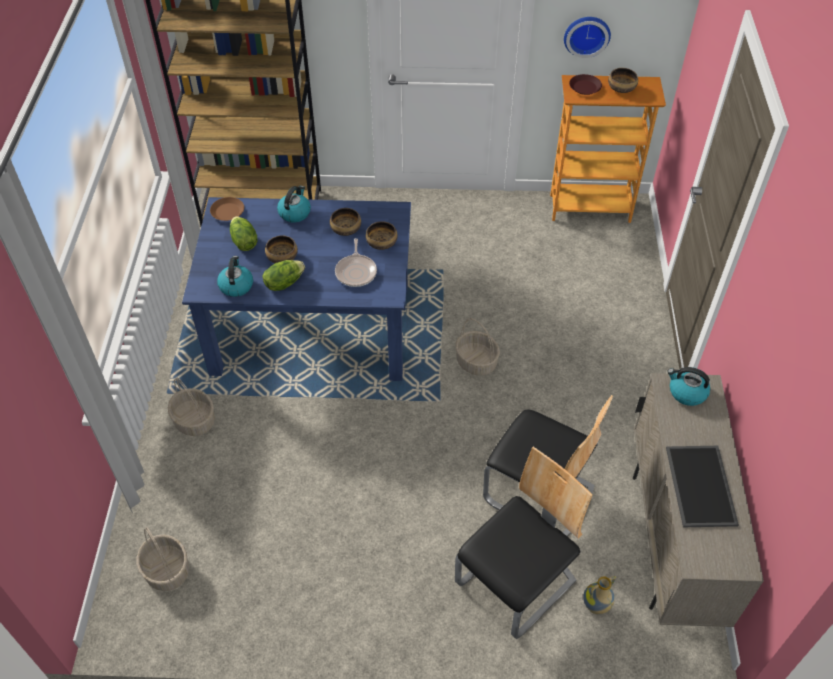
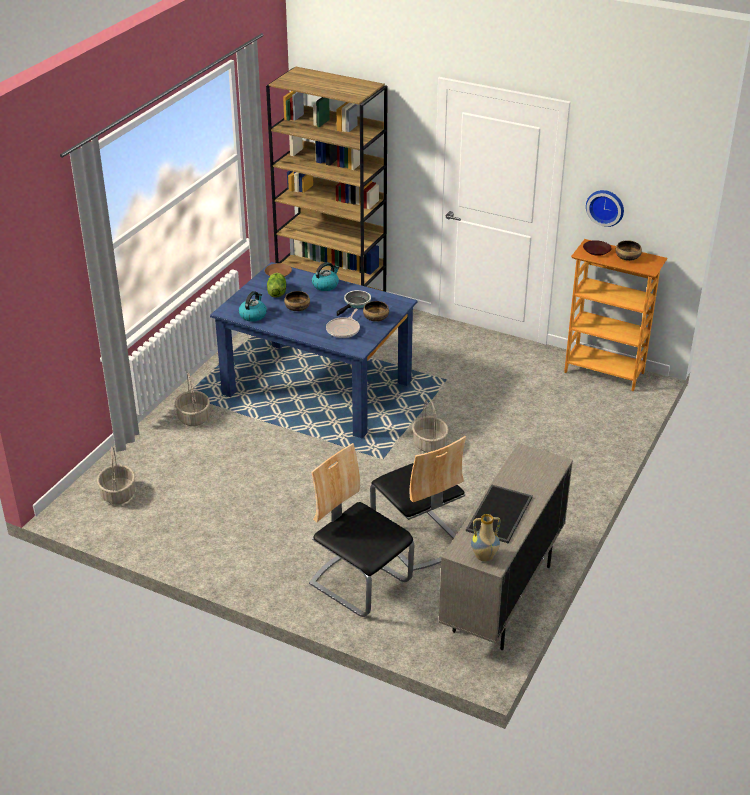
camera: 25 degrees right, 15 degrees down
lettuce [262,260,305,291] -> none
bowl [330,208,361,236] -> frying pan [337,290,371,316]
chair [455,447,592,639] -> chair turned 120 degrees counterclockwise [309,443,415,617]
vase [583,576,616,614] -> vase moved to [471,514,500,561]
kettle [667,367,710,406] -> none

